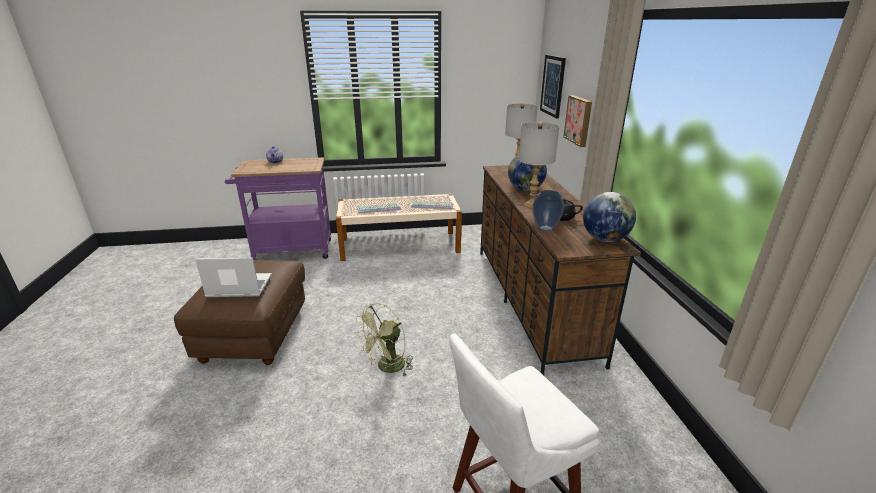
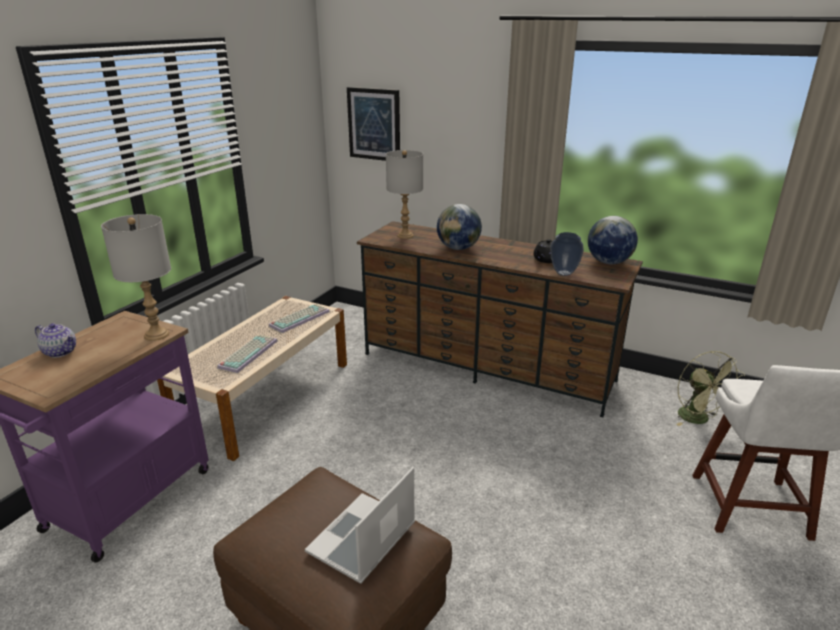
camera: 55 degrees left, 0 degrees up
green fan [355,303,413,376] -> green fan moved to [676,351,745,426]
grey table lamp [519,122,559,208] -> grey table lamp moved to [101,214,171,341]
picture [563,95,592,147] -> none

